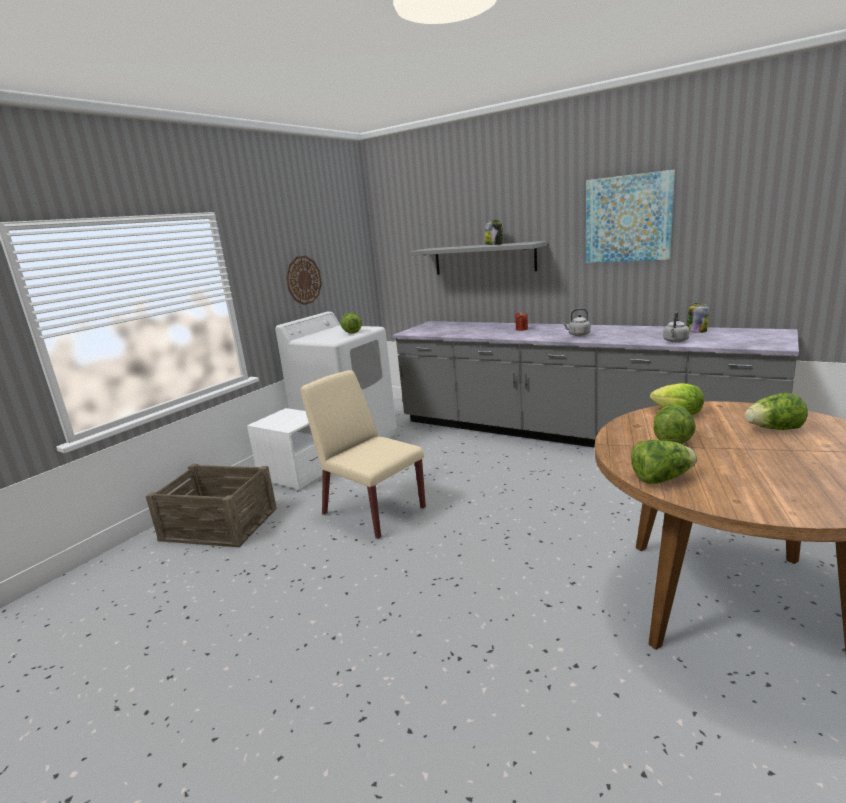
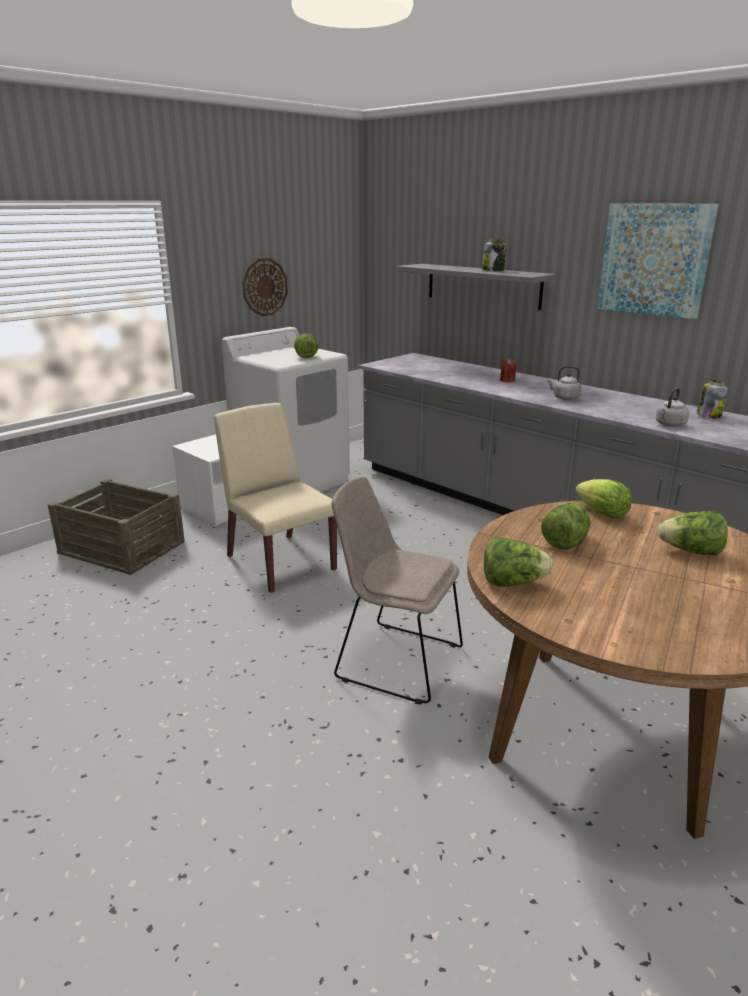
camera: 10 degrees right, 5 degrees up
none -> beige chair [332,477,463,705]

